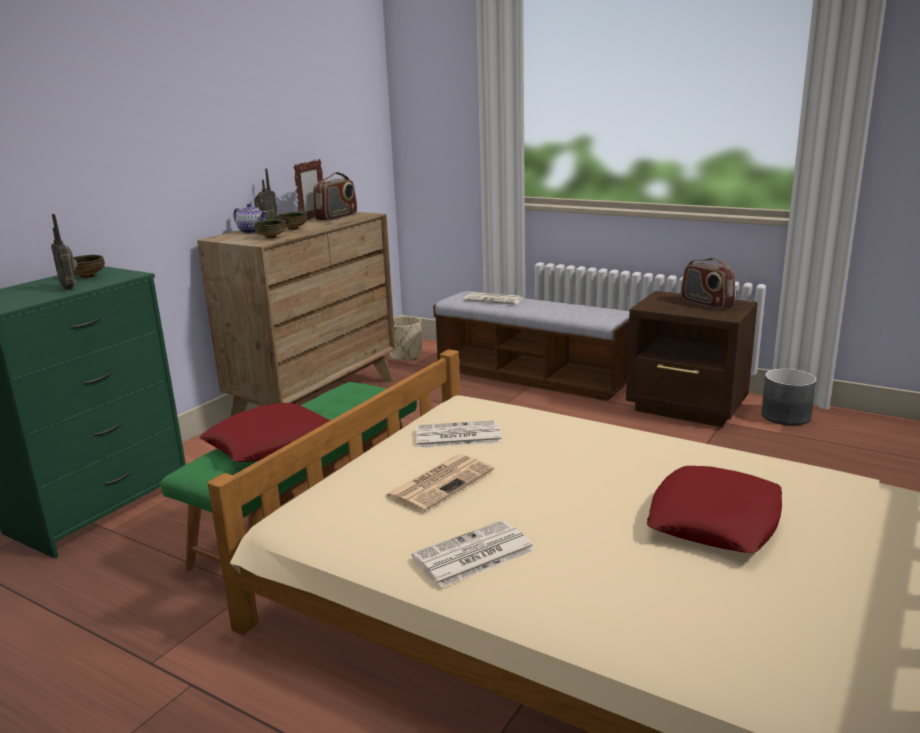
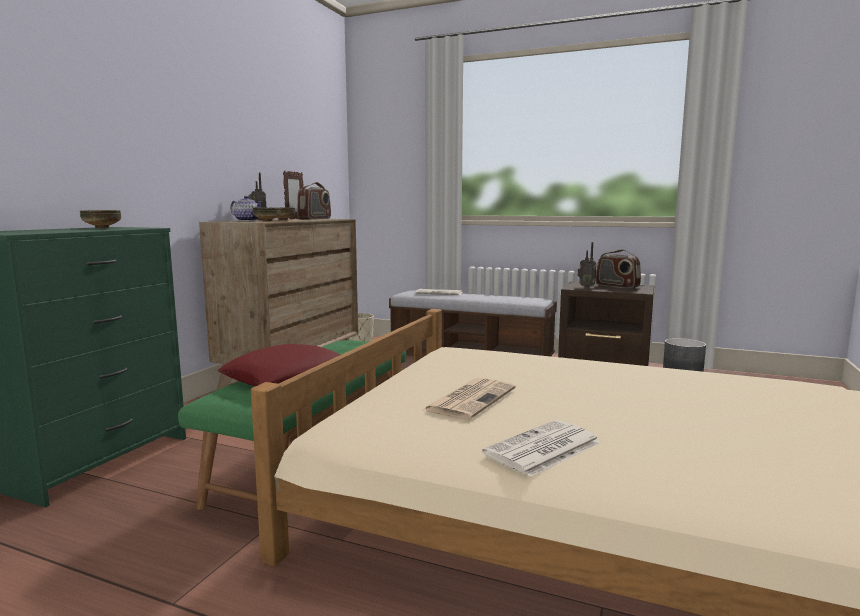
camera: 10 degrees left, 10 degrees down
radio [51,214,78,290] -> radio moved to [577,242,597,288]
newspaper [416,420,502,448] -> none
red pillow [647,466,782,553] -> none

